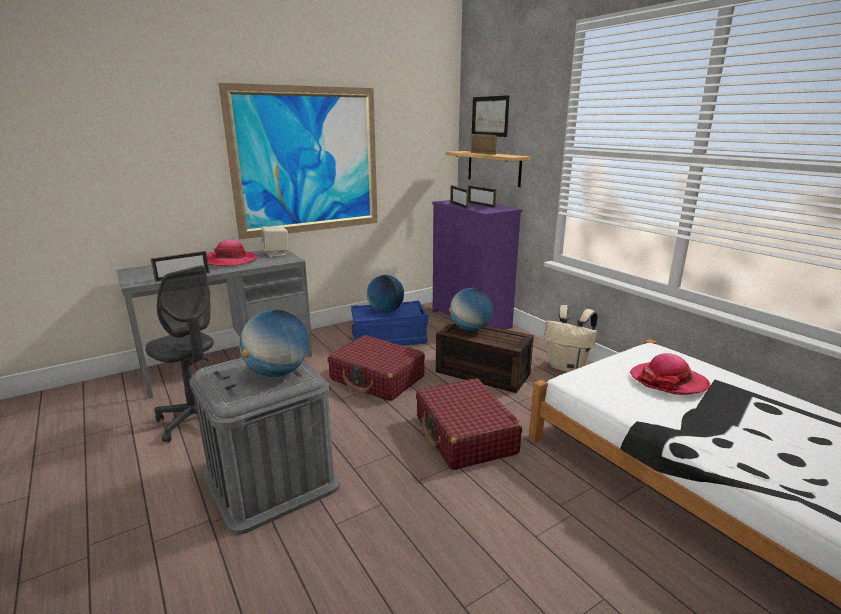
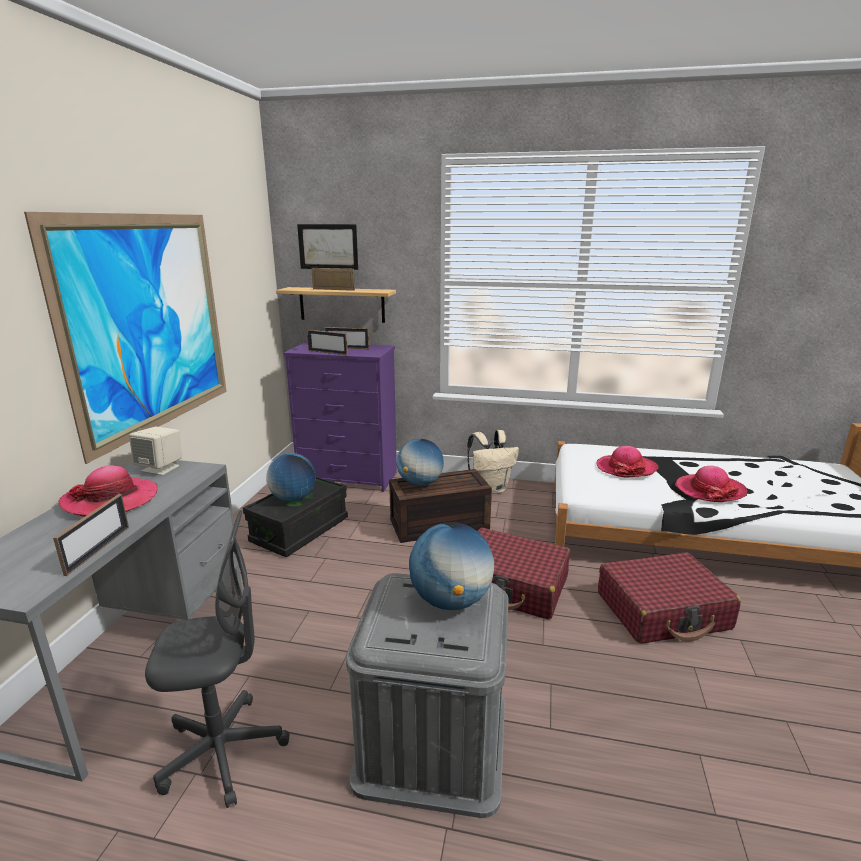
camera: 45 degrees left, 0 degrees up
red suitcase [328,335,425,401] -> red suitcase moved to [598,552,741,644]
blue storage box [351,300,429,346] -> black storage box [243,476,348,557]
none -> hat [675,466,747,502]

